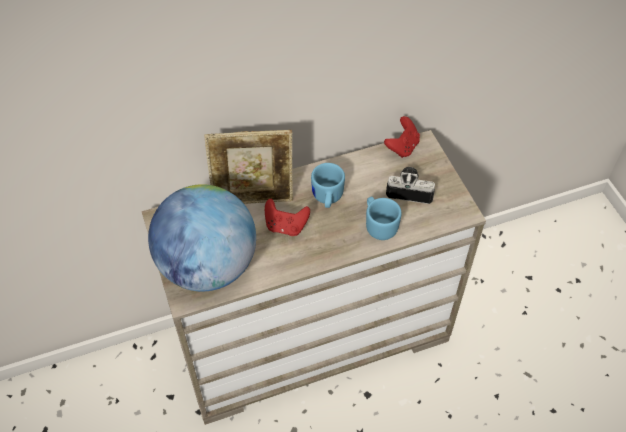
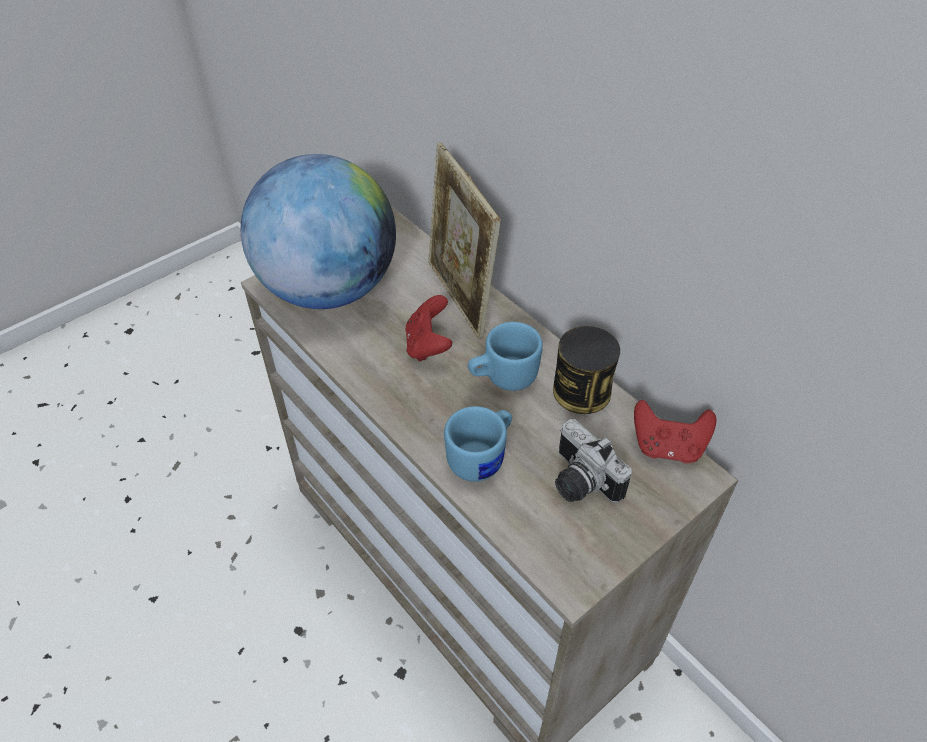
camera: 70 degrees right, 5 degrees down
camera [386,167,435,204] -> camera turned 150 degrees clockwise [555,419,632,503]
none -> can [553,326,620,414]

